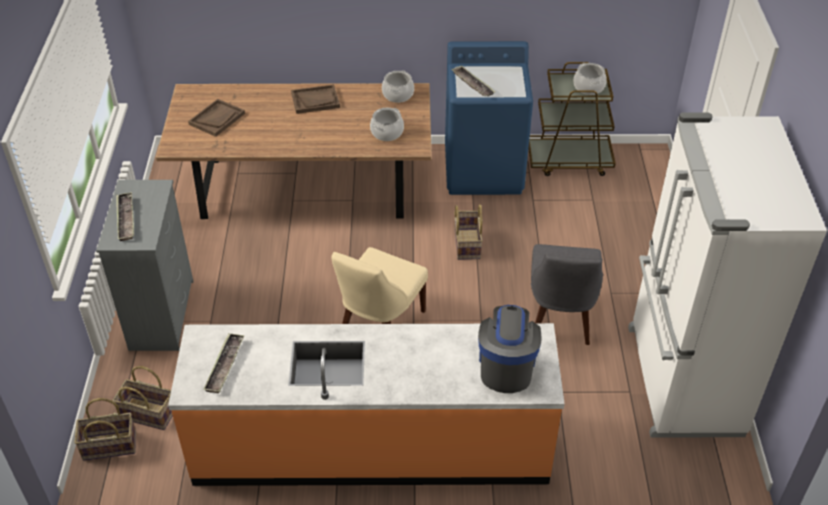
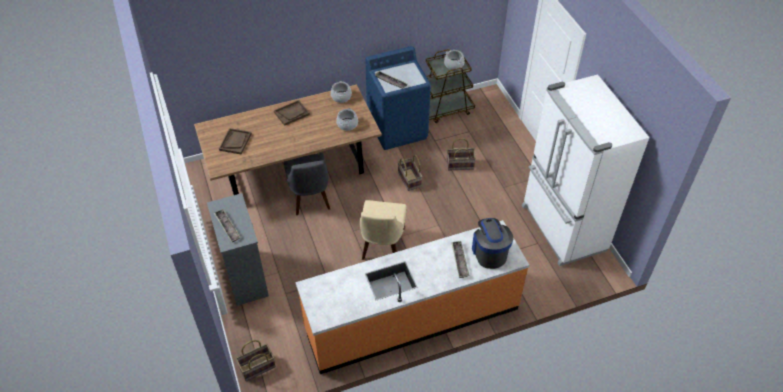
camera: 20 degrees left, 5 degrees up
basket [112,366,173,430] -> basket moved to [447,138,476,171]
tray [203,333,245,393] -> tray moved to [451,241,469,278]
grey chair [531,244,603,345] -> grey chair moved to [284,153,330,215]

